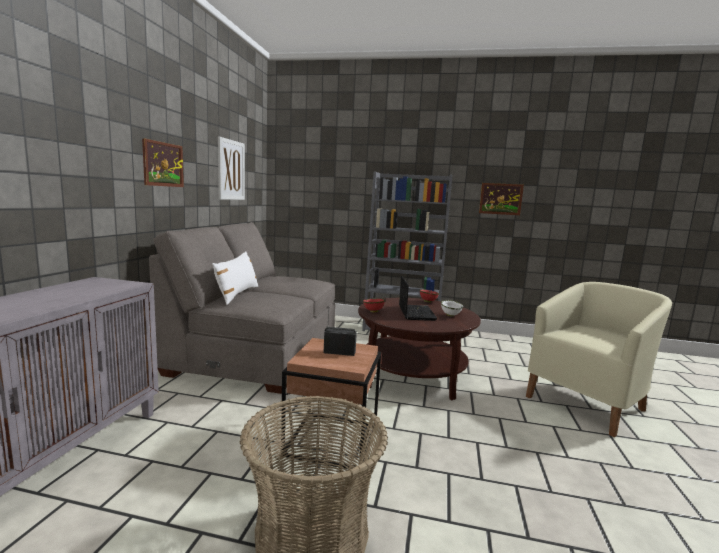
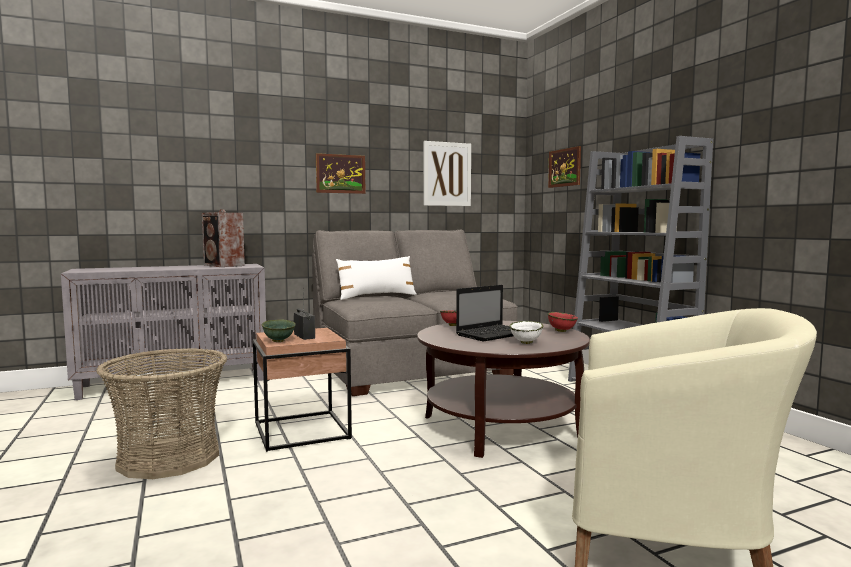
camera: 55 degrees right, 5 degrees down
picture [479,183,524,215] -> picture moved to [548,146,581,188]
none -> speaker [202,209,245,267]
none -> green bowl [262,320,296,342]

